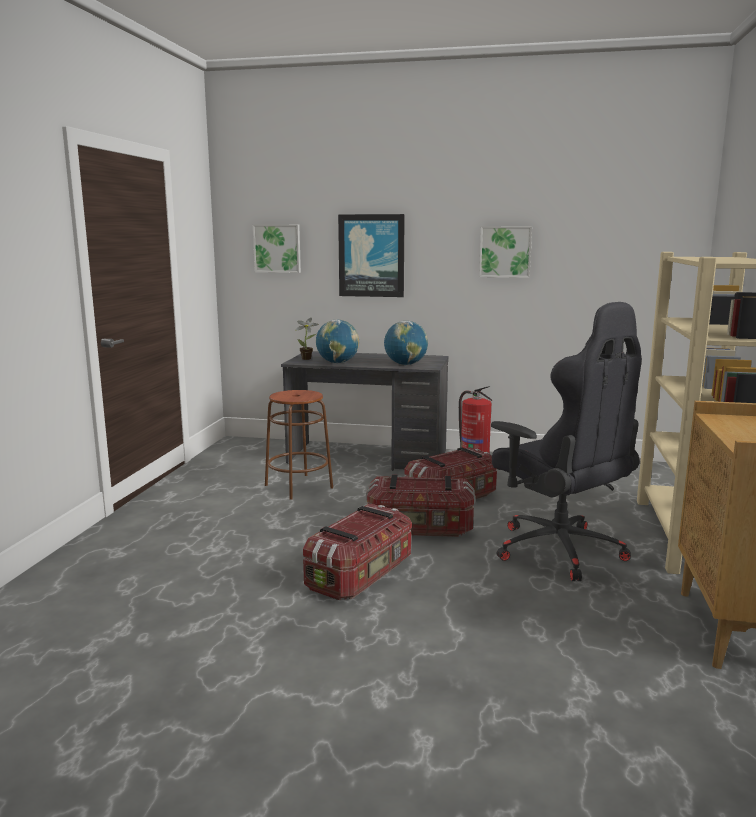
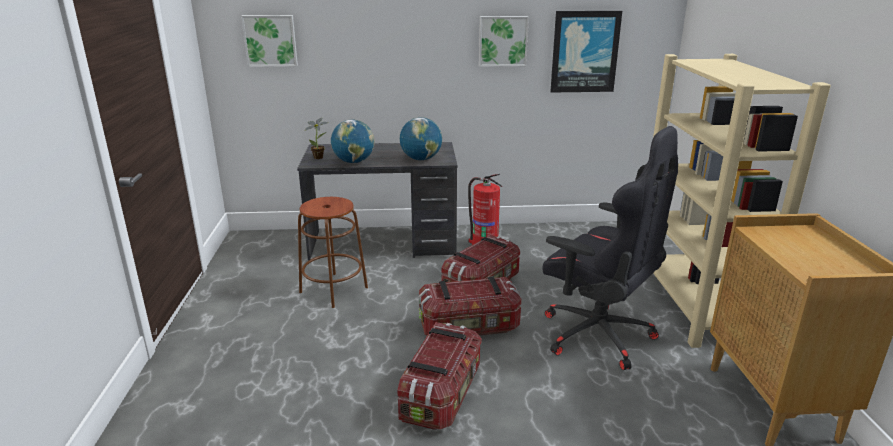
camera: 15 degrees left, 10 degrees up
picture [338,214,405,297] -> picture moved to [550,11,622,93]

